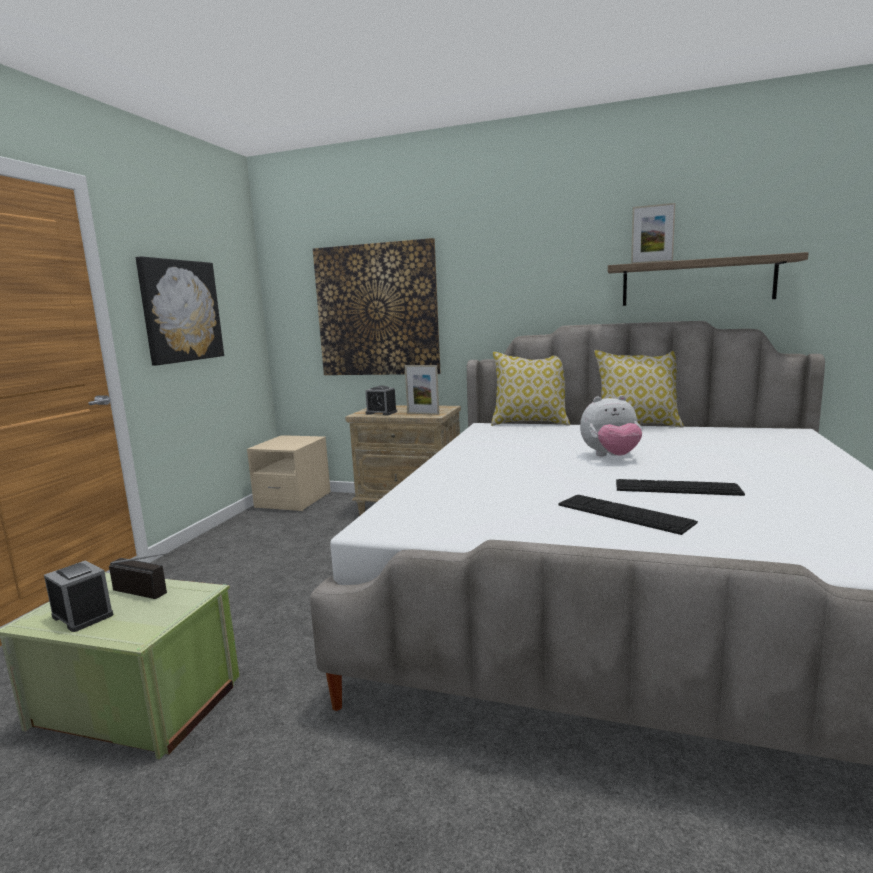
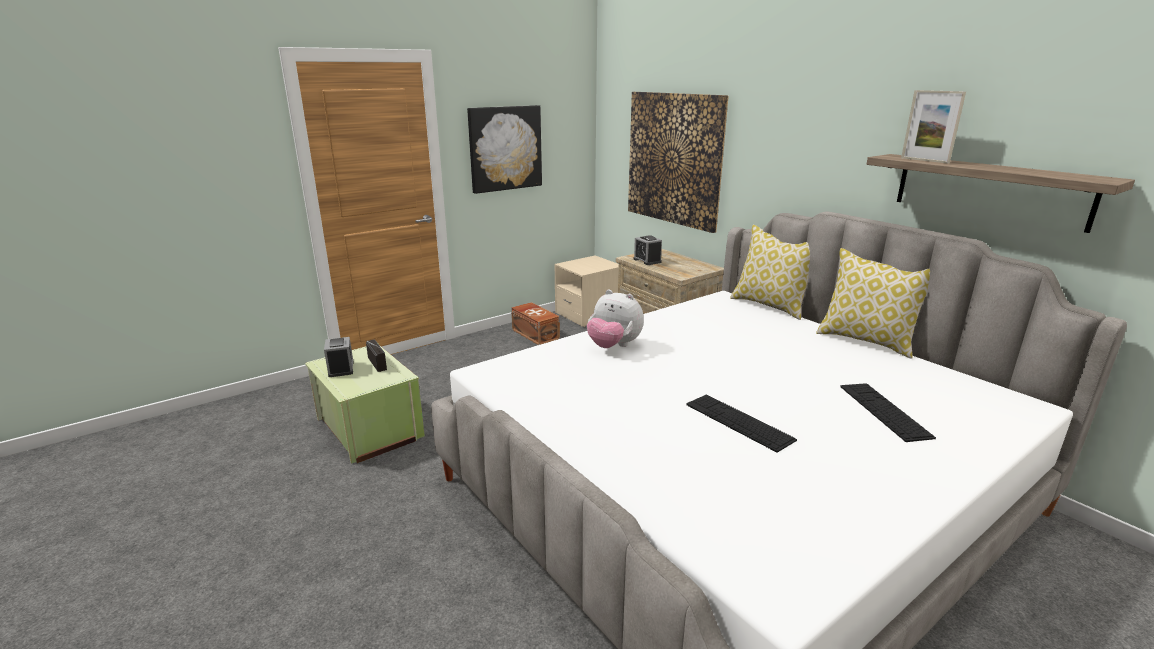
camera: 35 degrees right, 10 degrees up
picture frame [405,365,439,415] -> none
keyboard [559,495,698,535] -> keyboard moved to [840,383,936,442]
plush toy [580,395,642,456] -> plush toy moved to [587,290,644,348]
none -> brown storage box [511,302,560,345]

